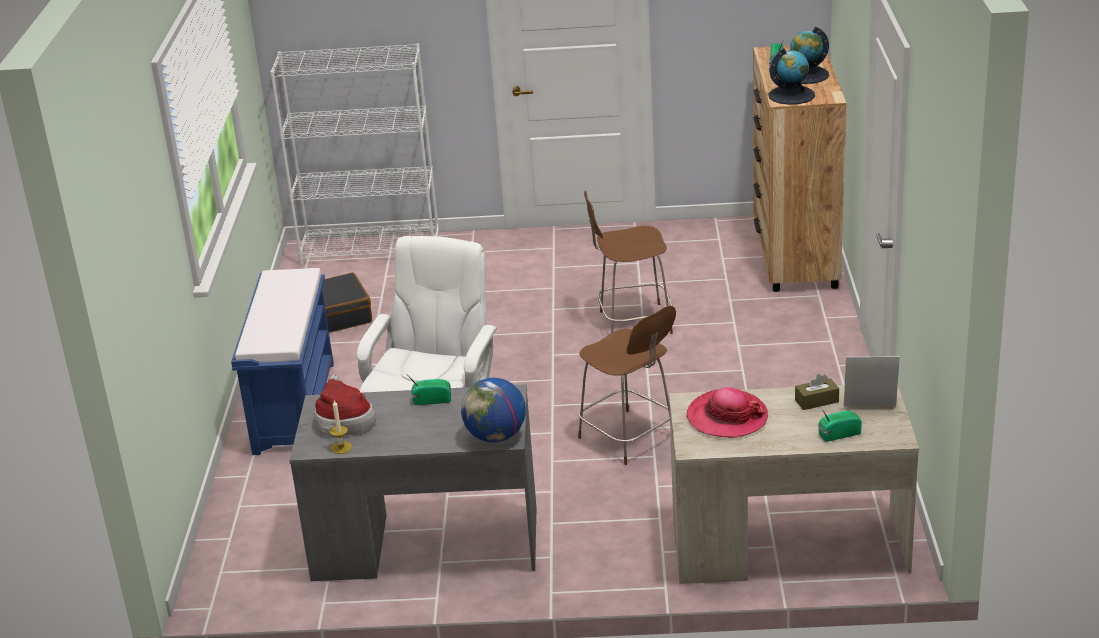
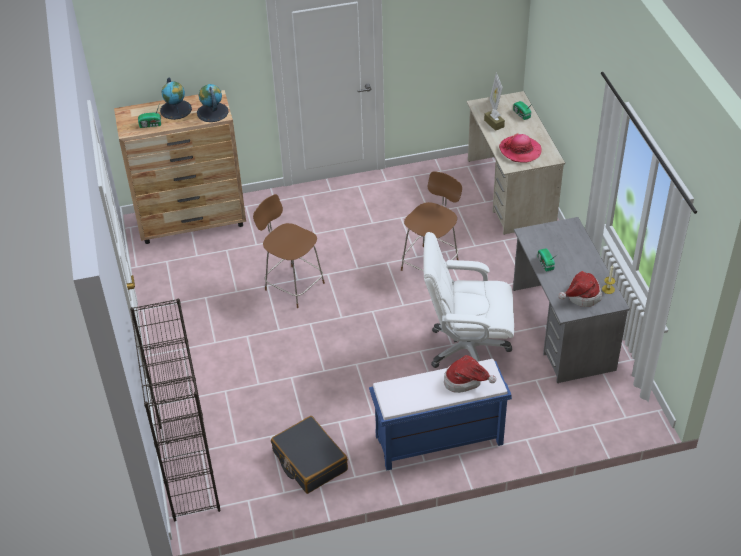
camera: 105 degrees left, 15 degrees up
white bookcase [270,44,439,265] -> black bookcase [130,298,221,521]
globe [461,378,526,442] -> none
brown chair [584,191,673,334] -> brown chair turned 150 degrees clockwise [253,194,325,308]
none -> hat [444,355,496,393]

